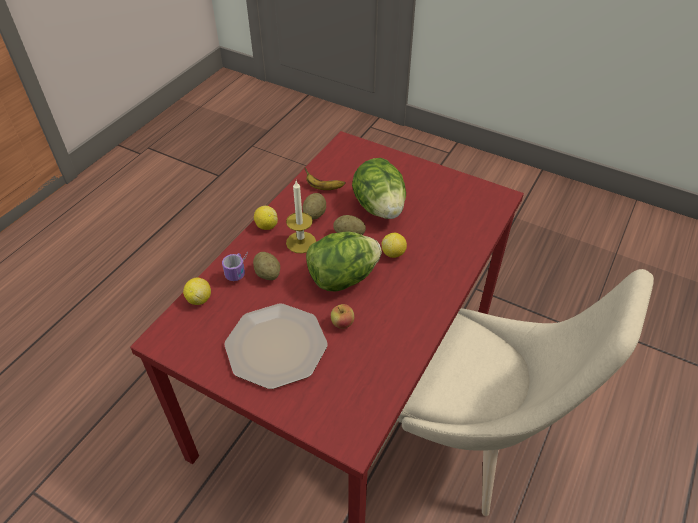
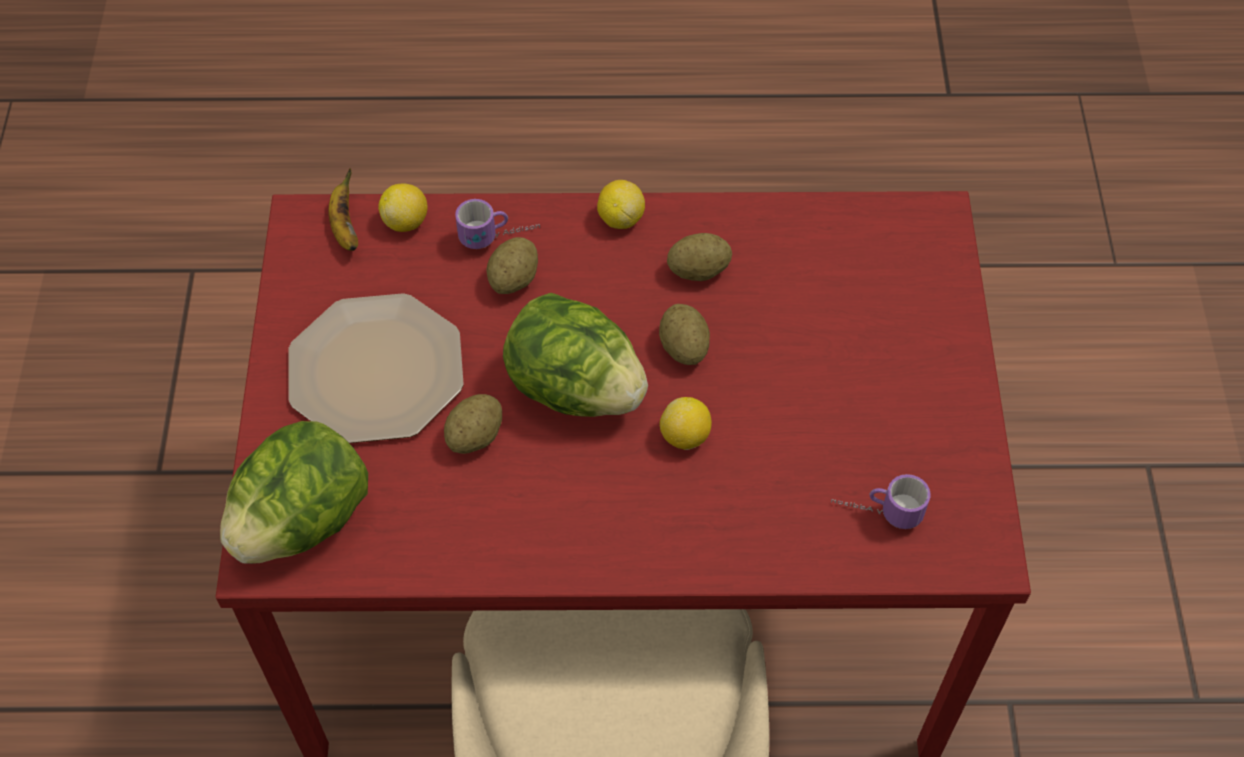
camera: 60 degrees right, 10 degrees up
candle [286,181,316,253] -> none
banana [305,168,346,190] -> banana moved to [329,168,358,251]
apple [331,304,354,329] -> potato [444,394,502,454]
lettuce [352,158,406,219] -> lettuce moved to [220,421,368,564]
none -> mug [831,474,930,529]

